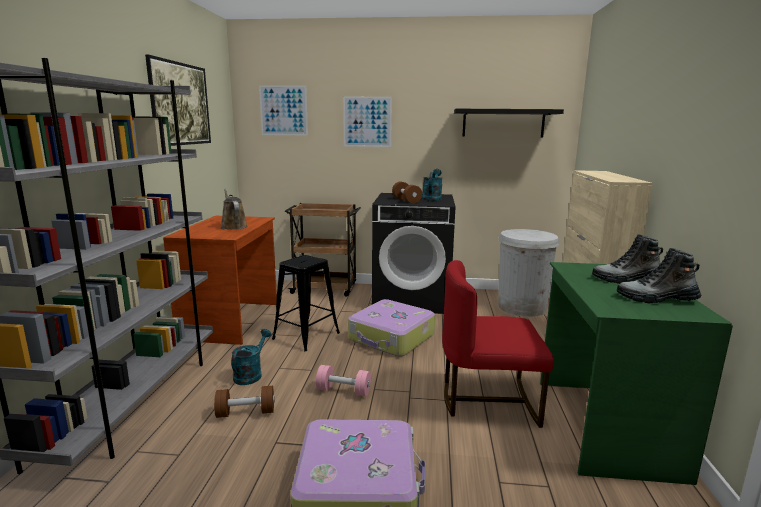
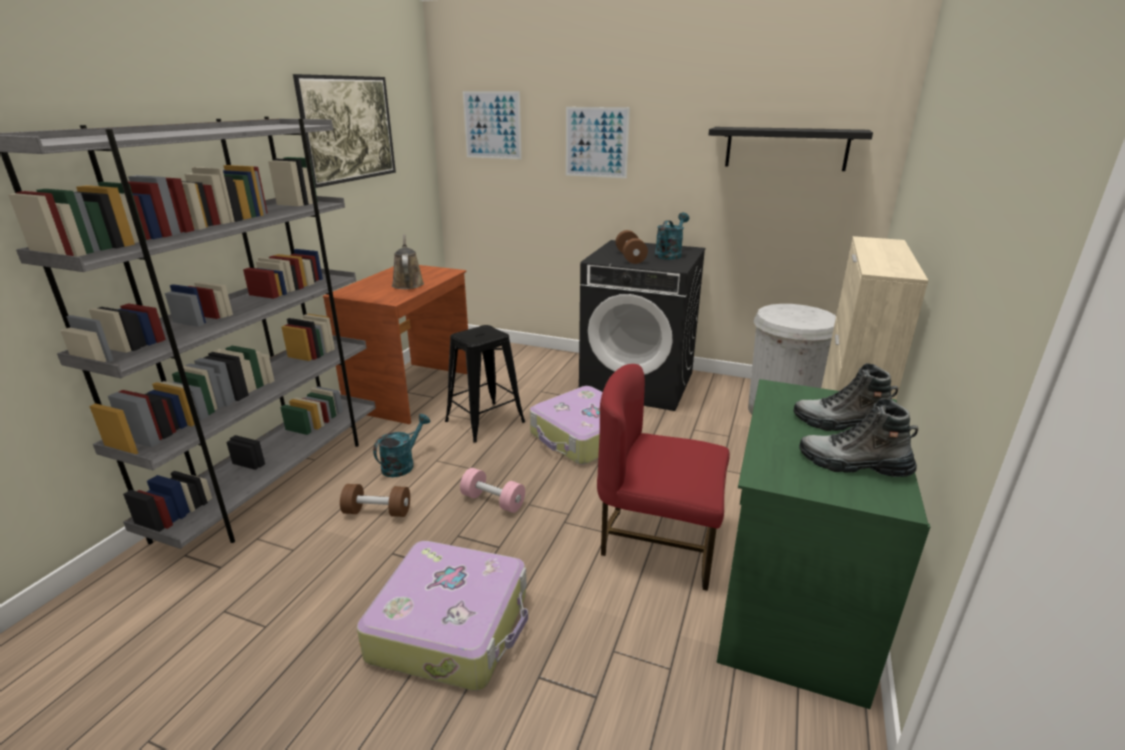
camera: 15 degrees right, 10 degrees up
brown cart [285,203,361,297] -> none

